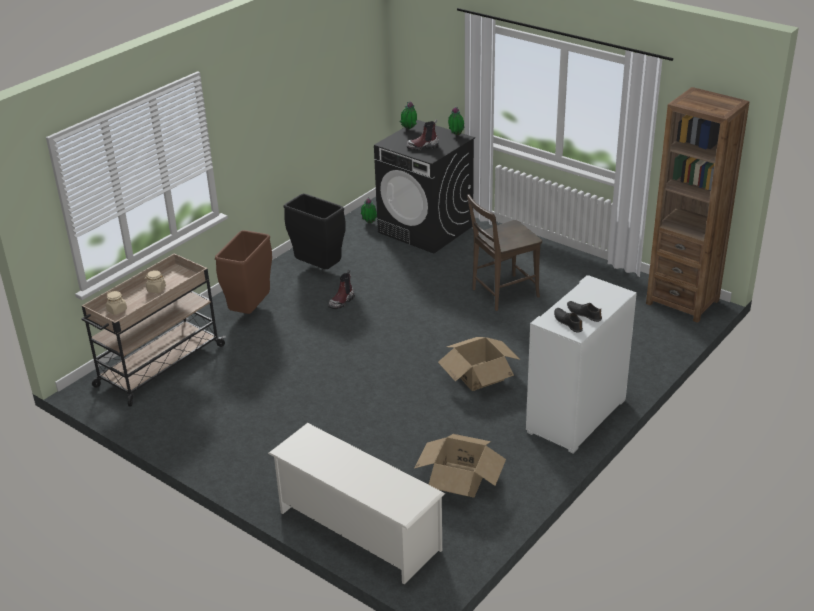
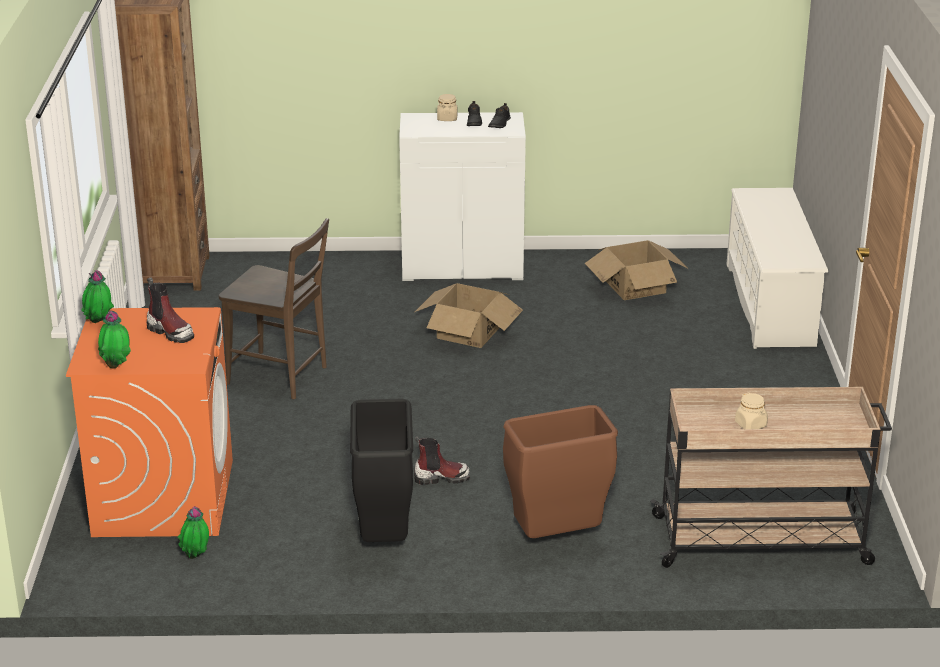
camera: 130 degrees left, 5 degrees down
beige jar [106,291,127,315] -> beige jar moved to [437,94,457,121]
black washing machine [374,120,475,254] -> orange washing machine [66,307,233,537]

